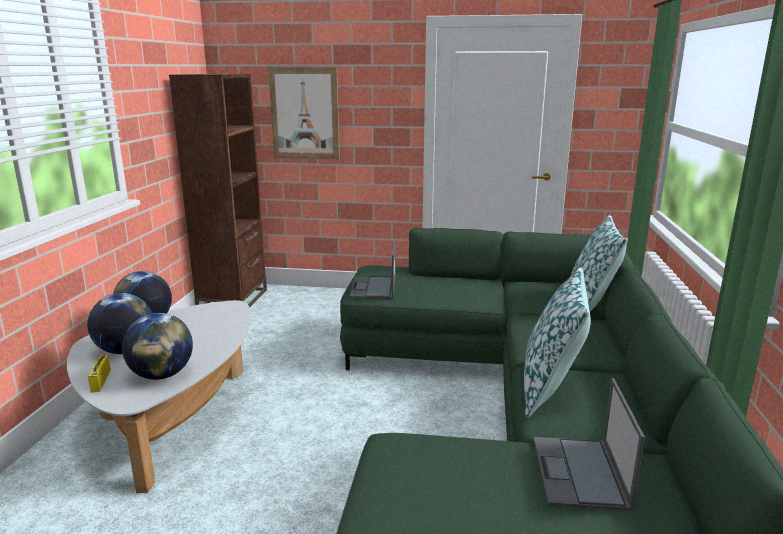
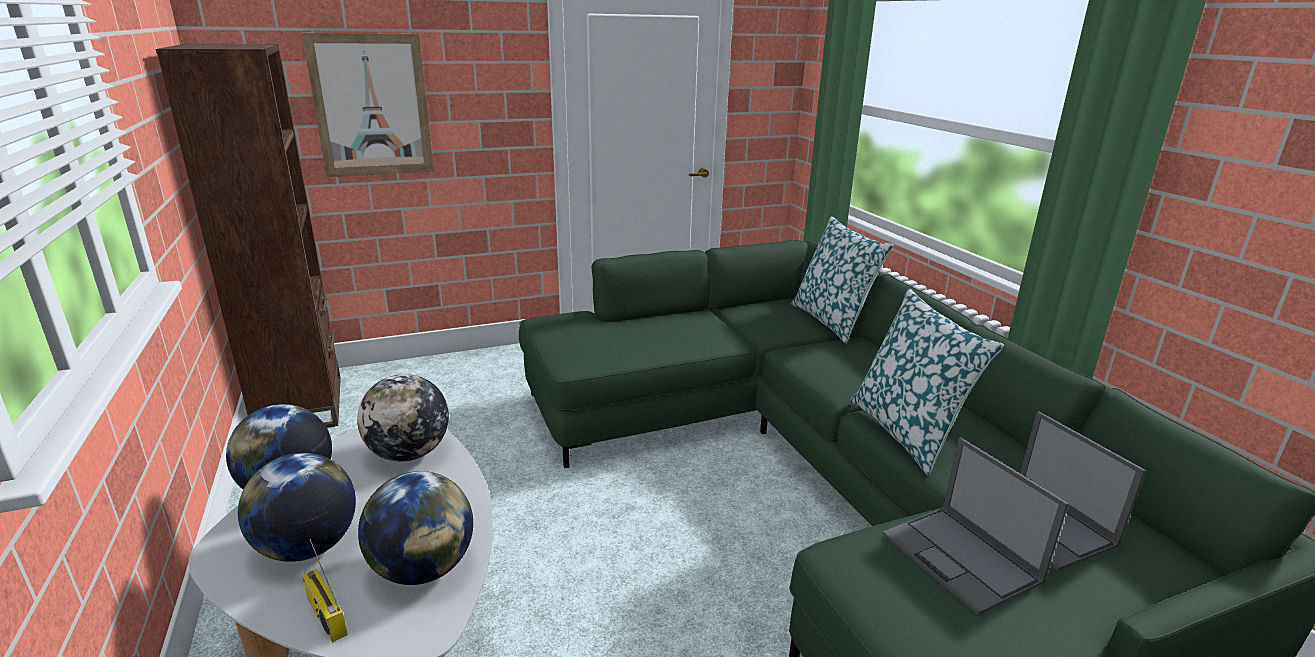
camera: 30 degrees left, 5 degrees up
laptop [350,239,396,299] -> laptop moved to [882,437,1069,615]
none -> globe [357,374,449,461]

